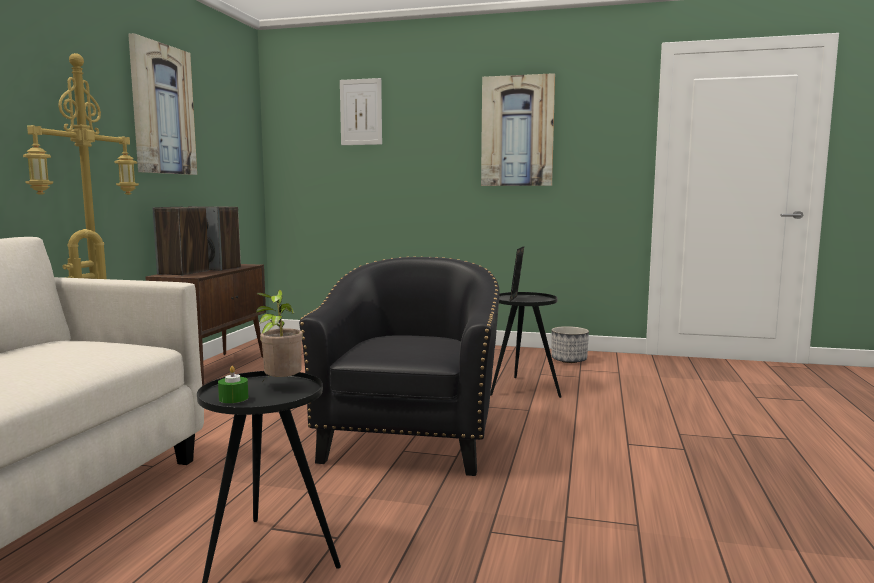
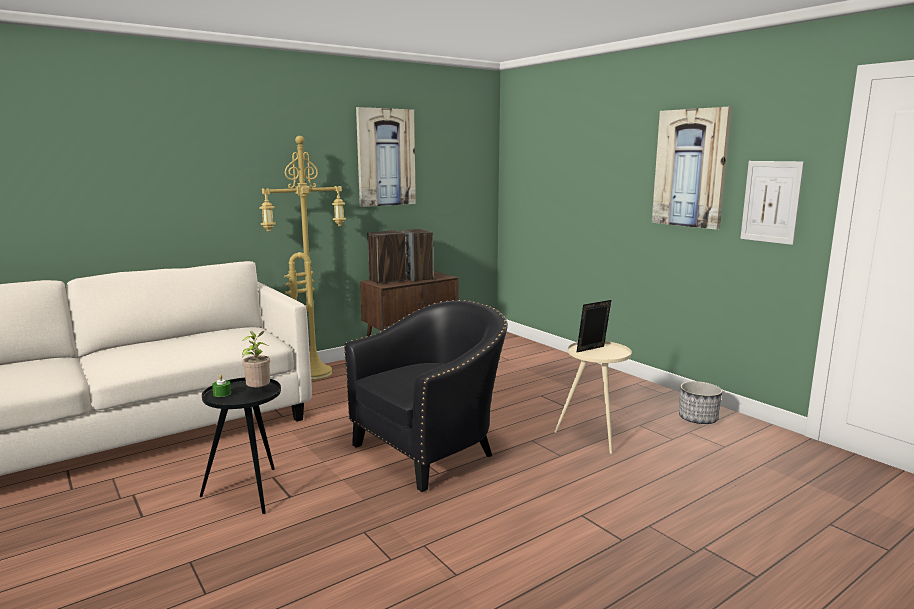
camera: 40 degrees right, 5 degrees up
picture [340,78,382,145] -> picture moved to [740,161,804,245]
black side table [490,292,562,398] -> beige side table [554,341,632,454]

